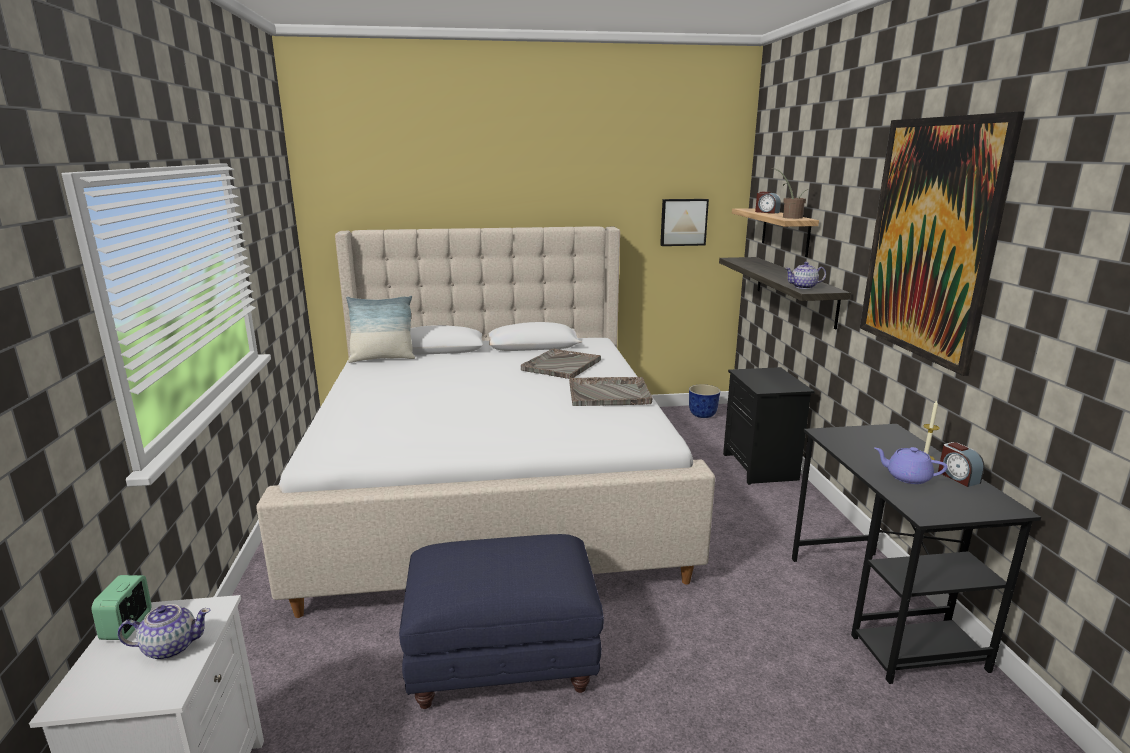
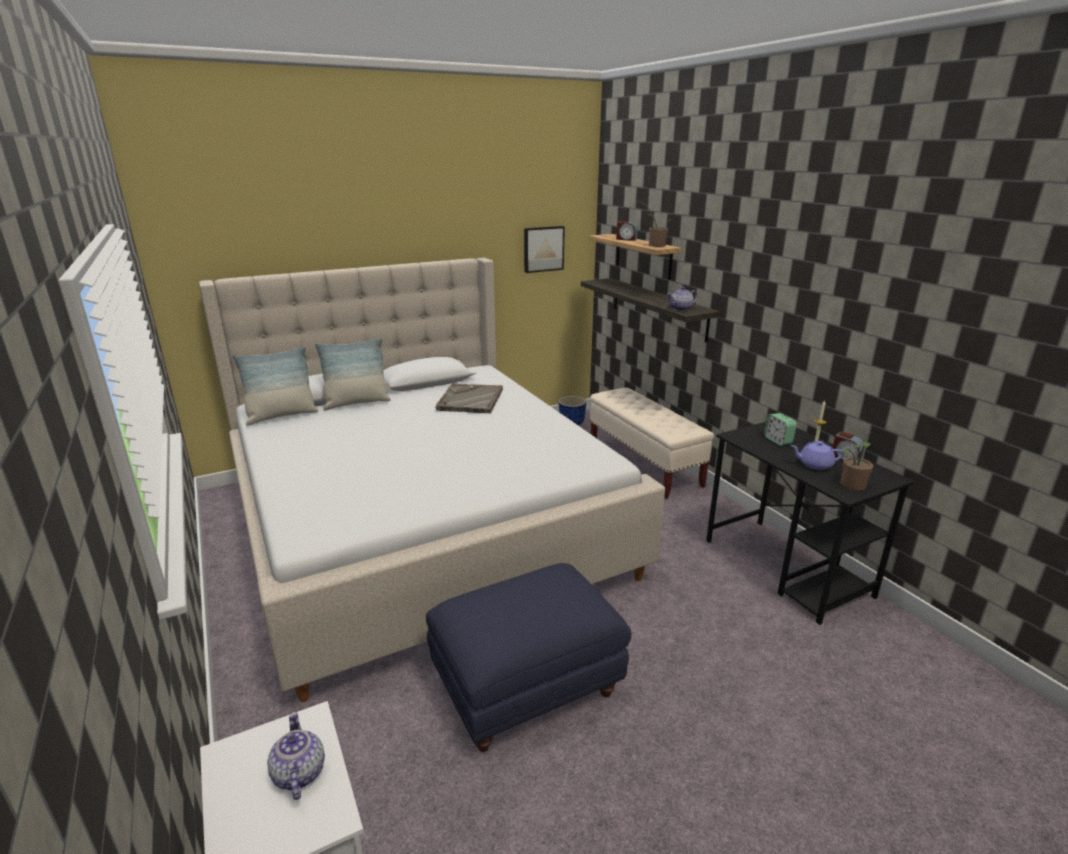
camera: 20 degrees left, 5 degrees up
alarm clock [92,575,152,640] -> alarm clock moved to [764,413,797,445]
teapot [118,604,210,660] -> teapot turned 75 degrees counterclockwise [267,712,325,800]
grey tray [569,377,653,406] -> none
black nightstand [723,367,815,485] -> beige bench [590,388,714,499]
picture [860,112,1024,376] -> none
none -> pillow [315,338,391,411]
none -> potted plant [840,442,873,490]

